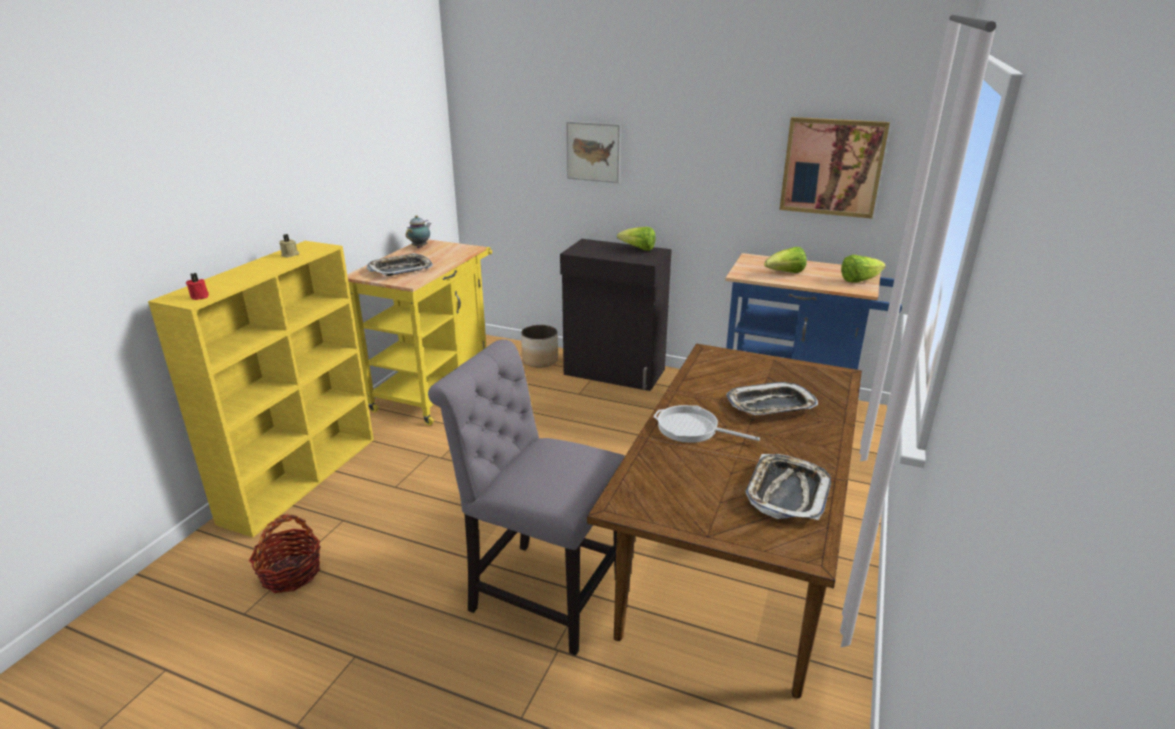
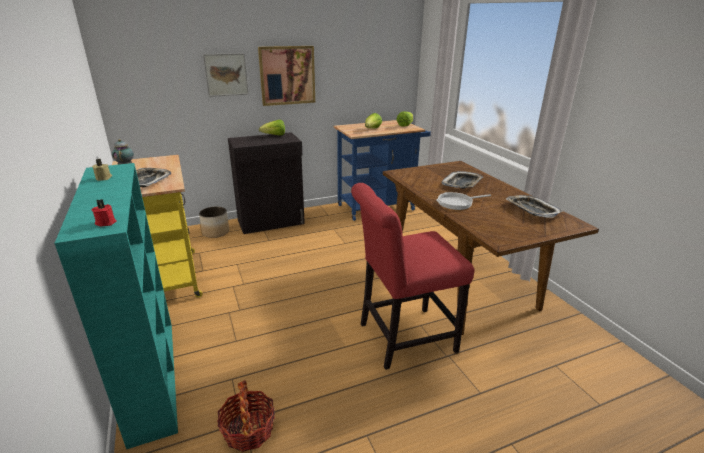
camera: 45 degrees left, 0 degrees up
yellow bookcase [148,241,374,537] -> turquoise bookcase [54,163,178,449]
grey chair [428,339,625,656] -> red chair [351,183,475,370]
picture [779,117,890,219] -> picture moved to [258,46,315,106]

